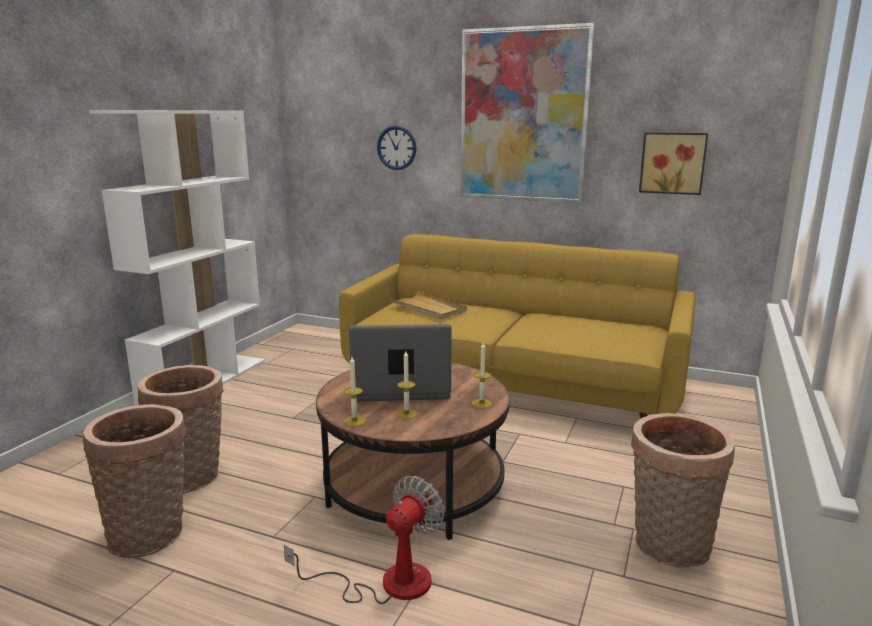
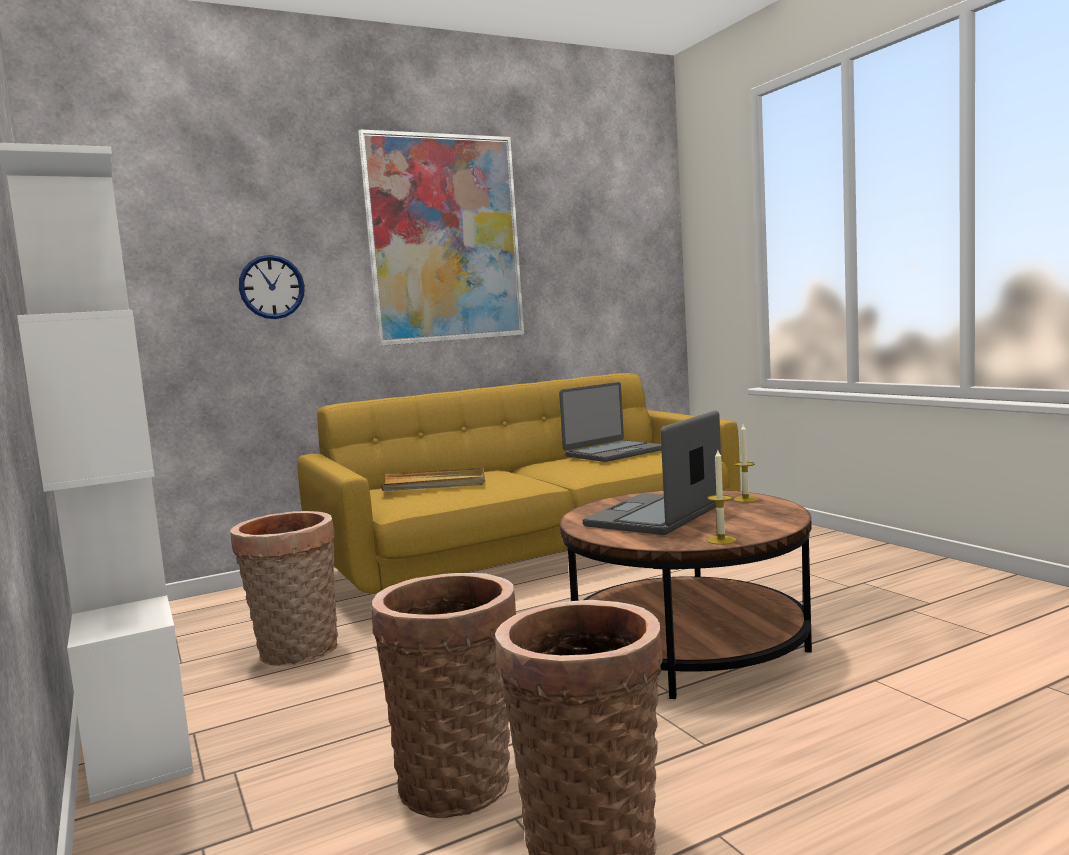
camera: 50 degrees left, 10 degrees down
fan [284,476,444,604] -> none
candle [396,351,417,419] -> none
basket [631,413,735,568] -> basket moved to [230,511,338,666]
picture [639,132,708,195] -> none
none -> laptop [559,382,661,462]

